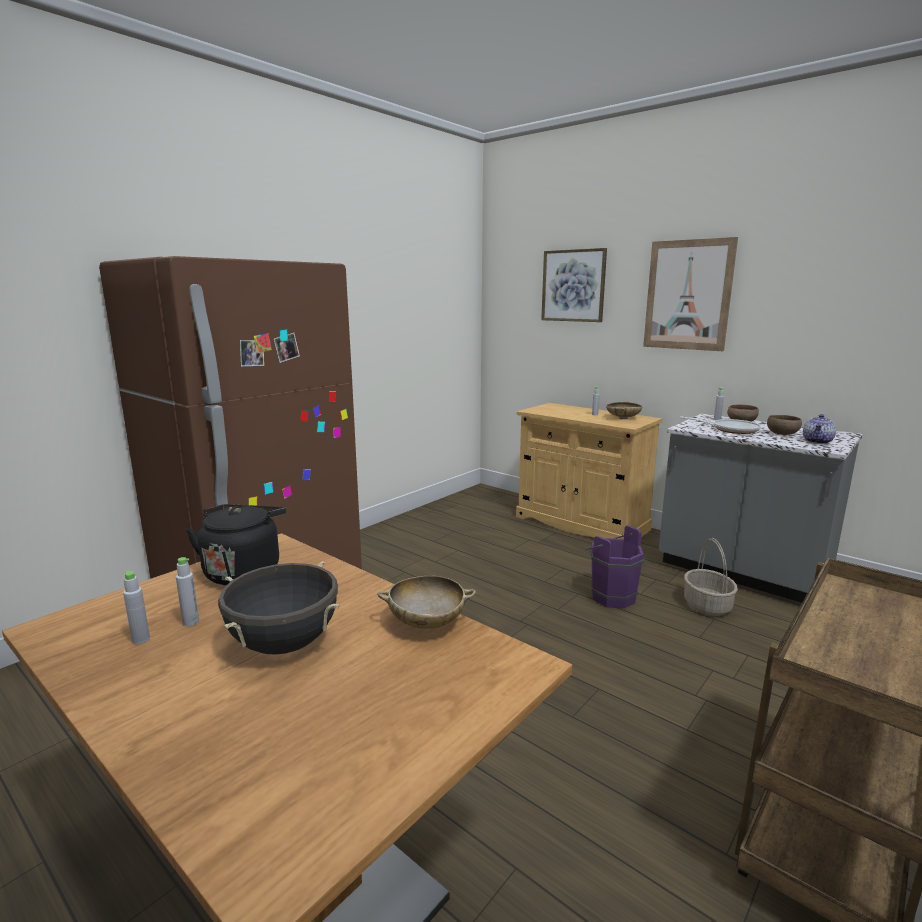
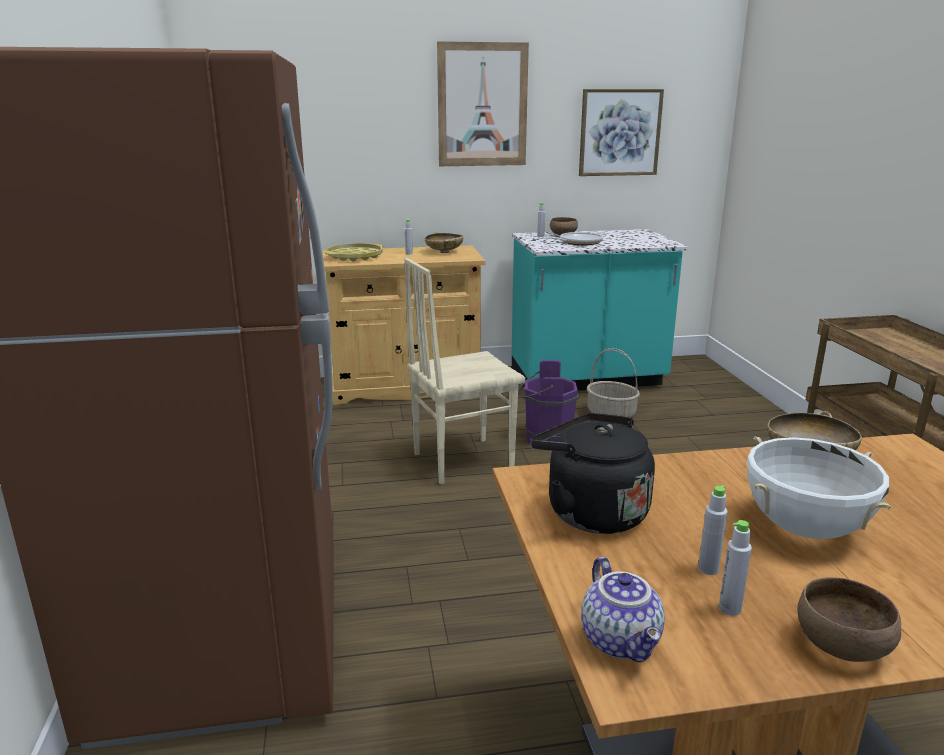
camera: 50 degrees left, 5 degrees up
black cooking pot [218,561,339,655] -> white cooking pot [746,436,891,539]
picture [541,248,607,322] -> picture moved to [579,89,664,176]
grey counter [659,414,863,603] -> turquoise counter [512,229,687,391]
brown bowl [767,415,802,435] -> brown bowl moved to [798,577,901,662]
teapot [803,414,836,444] -> teapot moved to [581,557,665,662]
none -> yellow tray [325,243,383,261]
none -> beige chair [405,258,525,484]

